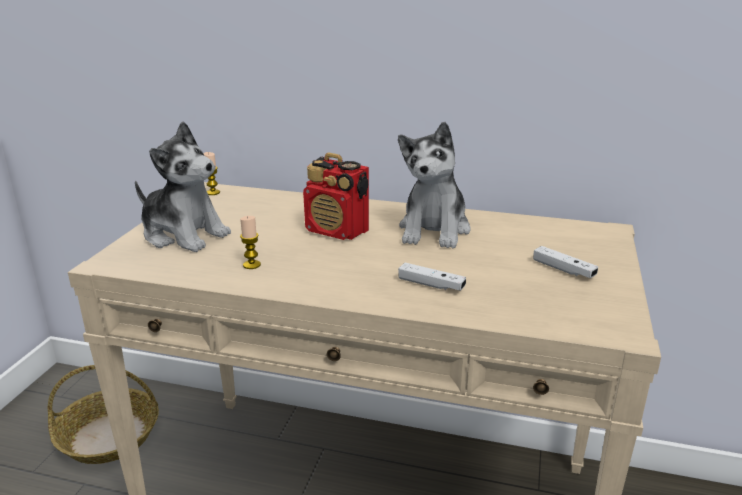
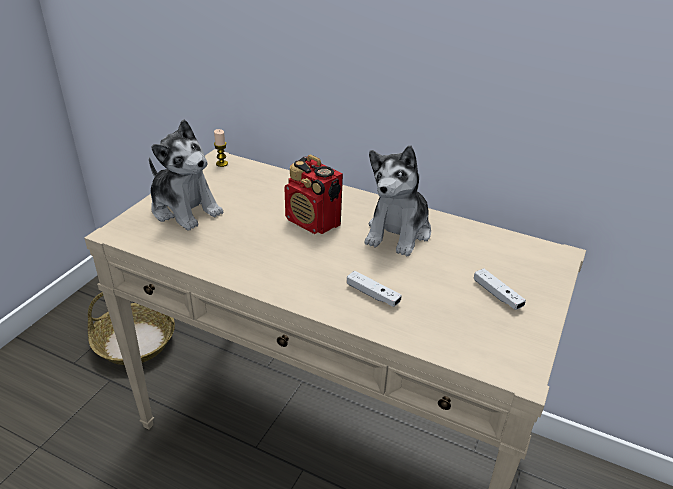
camera: 10 degrees right, 10 degrees up
candle [240,216,261,269] -> none

